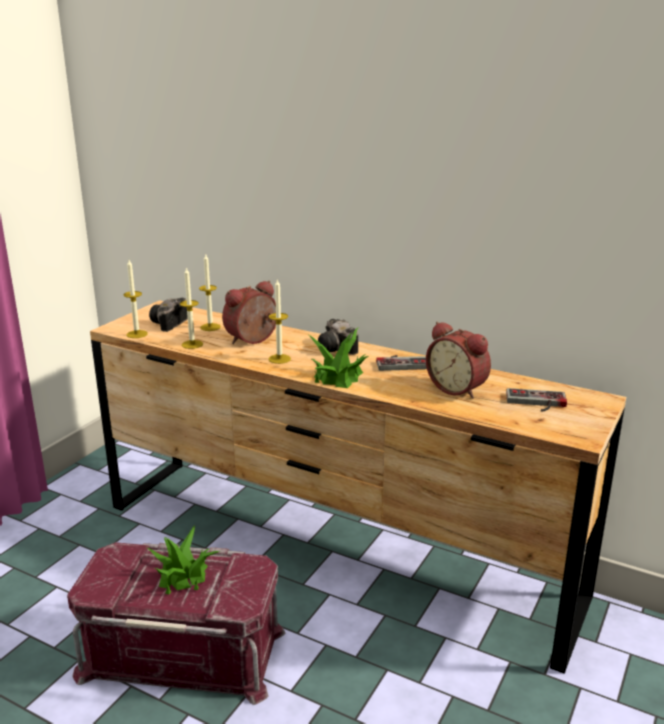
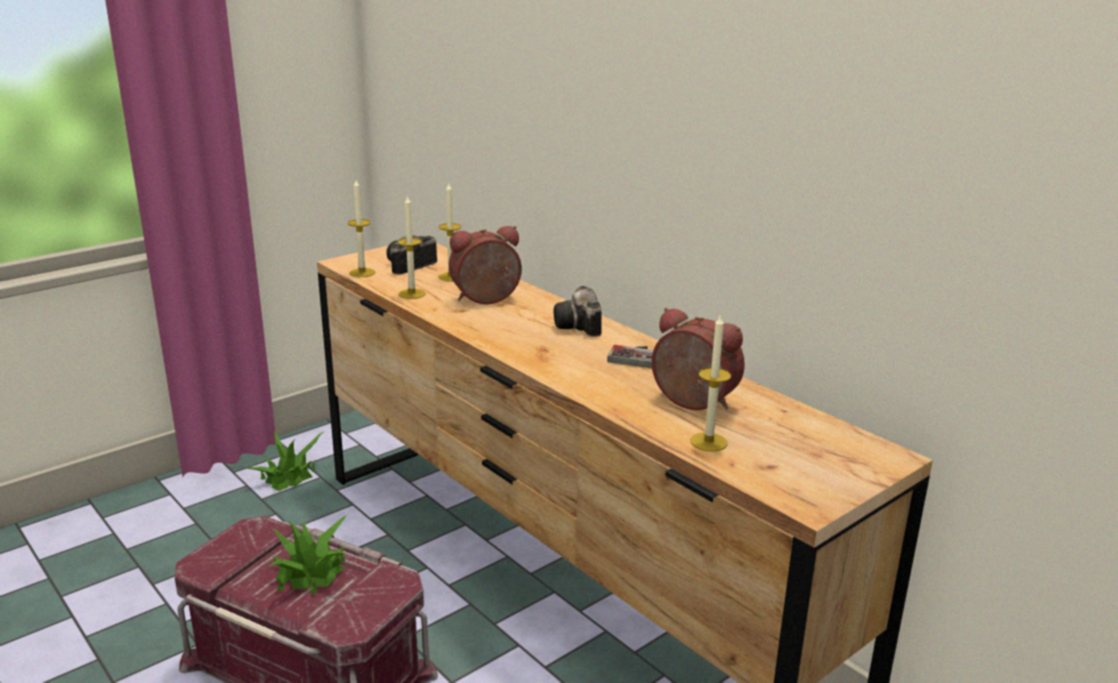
camera: 20 degrees right, 0 degrees up
candle [268,278,291,364] -> candle moved to [690,314,731,452]
potted plant [309,328,368,388] -> potted plant moved to [246,431,323,491]
alarm clock [426,322,491,399] -> alarm clock turned 150 degrees clockwise [651,308,745,410]
game controller [506,388,567,412] -> none

